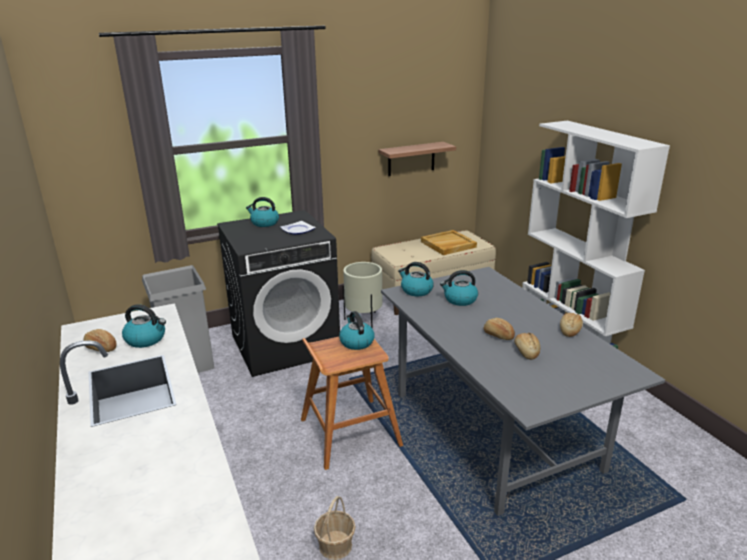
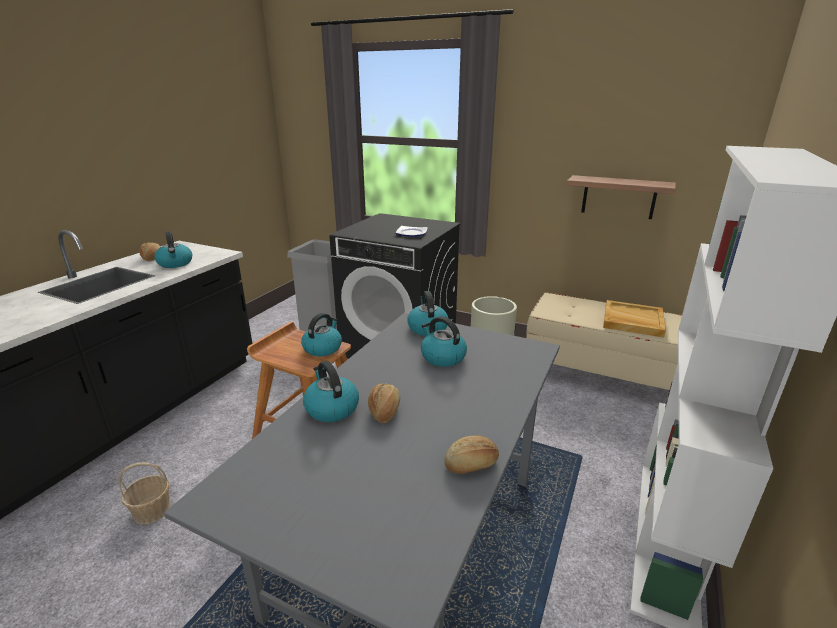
camera: 50 degrees right, 0 degrees up
kettle [246,197,279,227] -> kettle moved to [303,361,359,422]
bread [514,333,540,360] -> none

